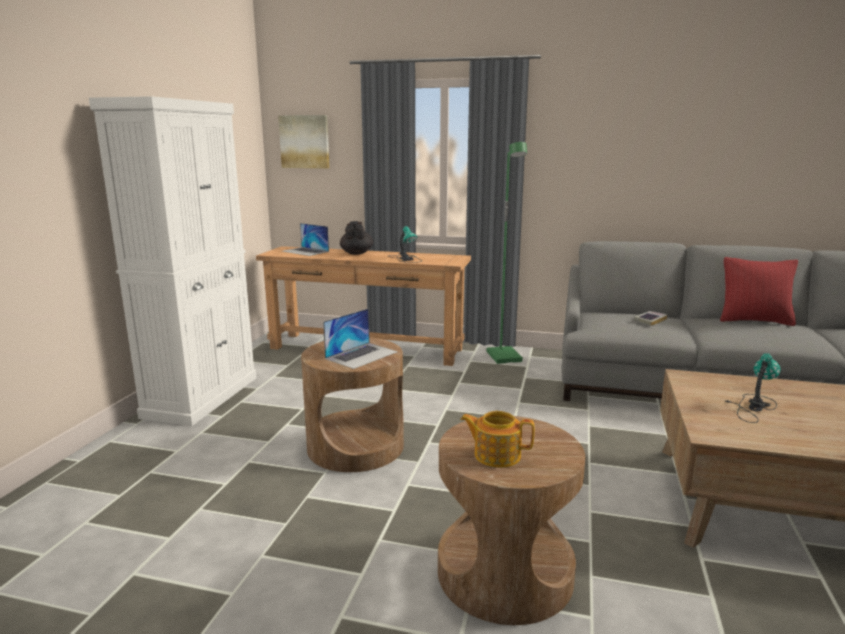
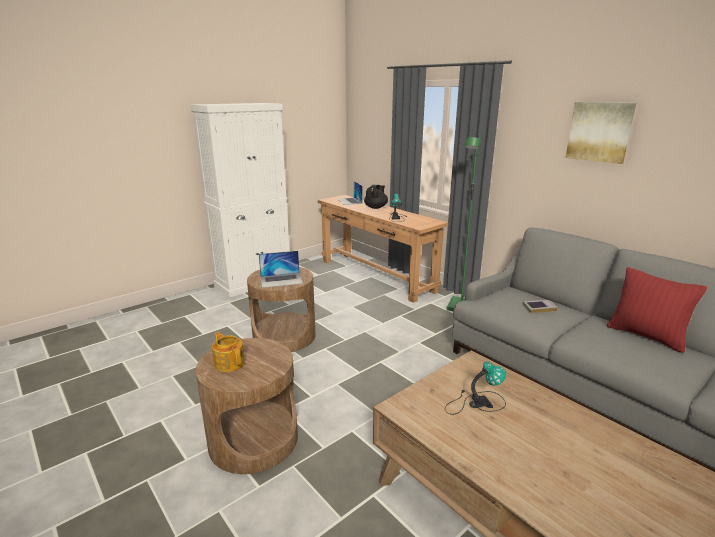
camera: 35 degrees right, 5 degrees up
picture [278,115,330,169] -> picture moved to [566,102,636,164]

